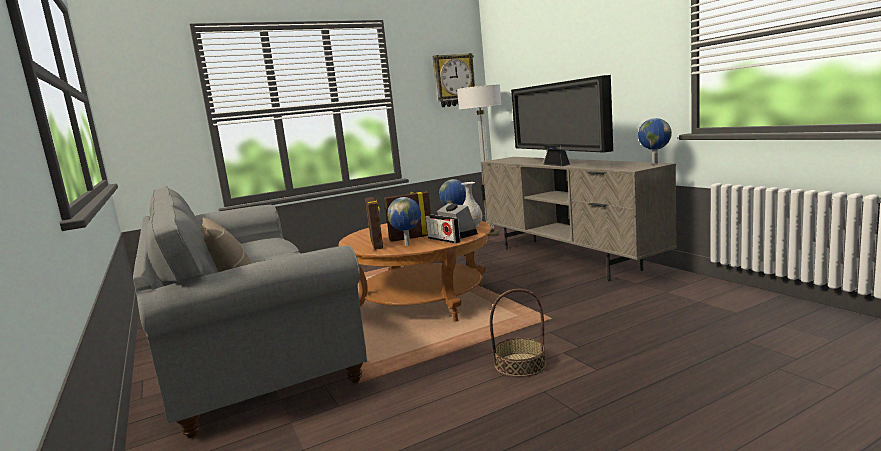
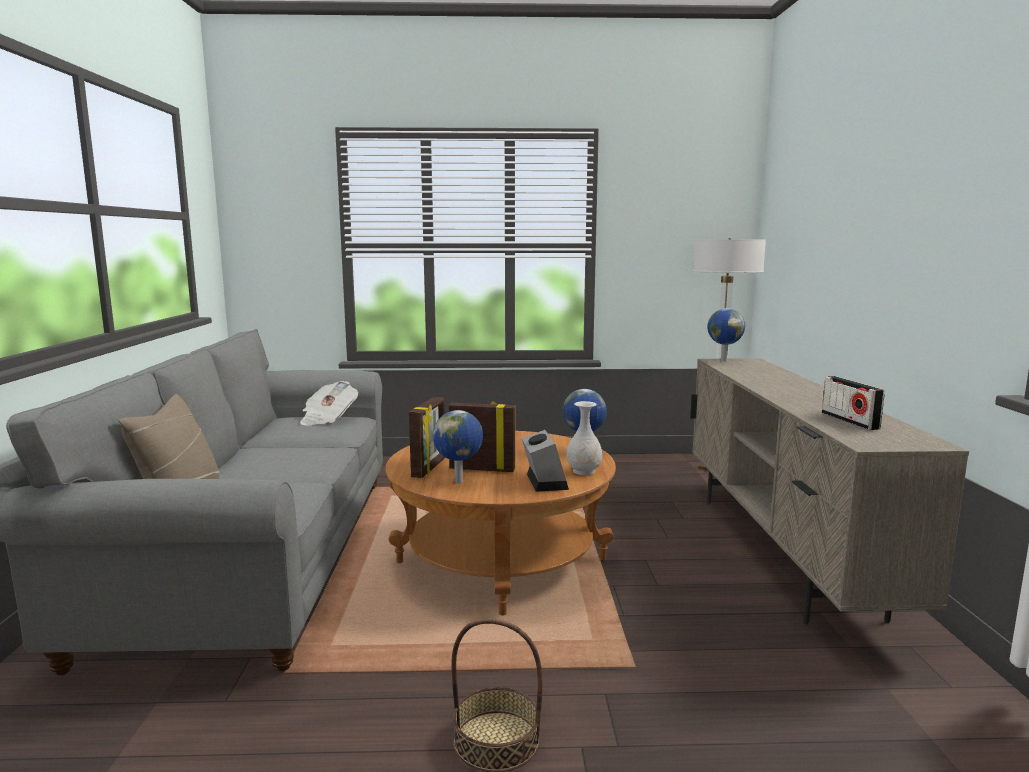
camera: 25 degrees right, 0 degrees up
radio [425,215,461,244] -> radio moved to [822,376,885,430]
wall clock [432,53,475,107] -> none
television [511,75,613,166] -> none
globe [638,118,672,165] -> globe moved to [707,308,745,362]
none -> newspaper [300,381,358,426]

